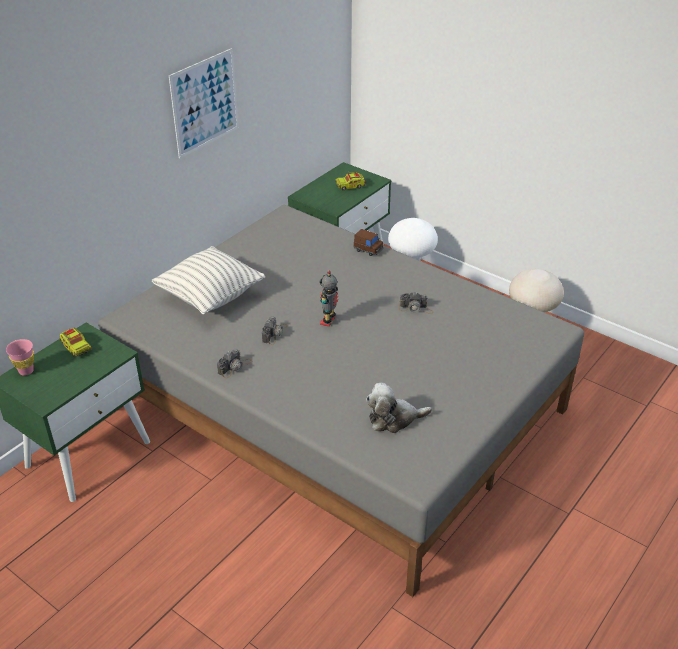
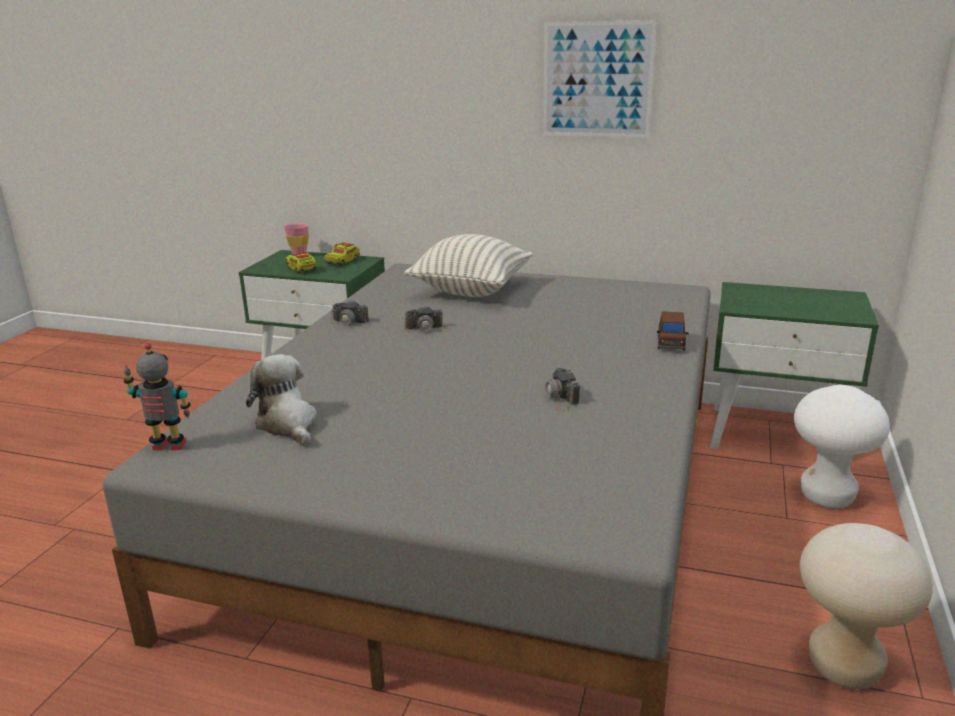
camera: 70 degrees right, 15 degrees down
toy robot [320,271,338,326] -> toy robot moved to [123,343,191,450]
toy truck [335,172,366,191] -> toy truck moved to [285,251,317,274]

